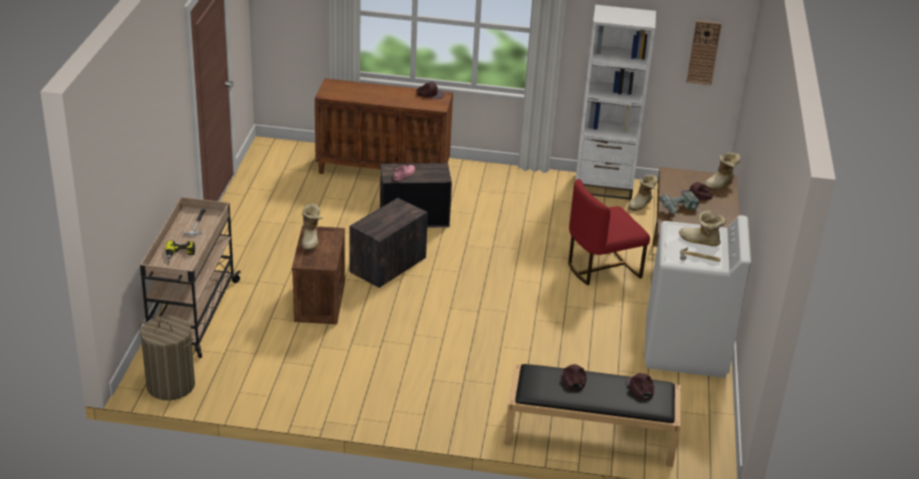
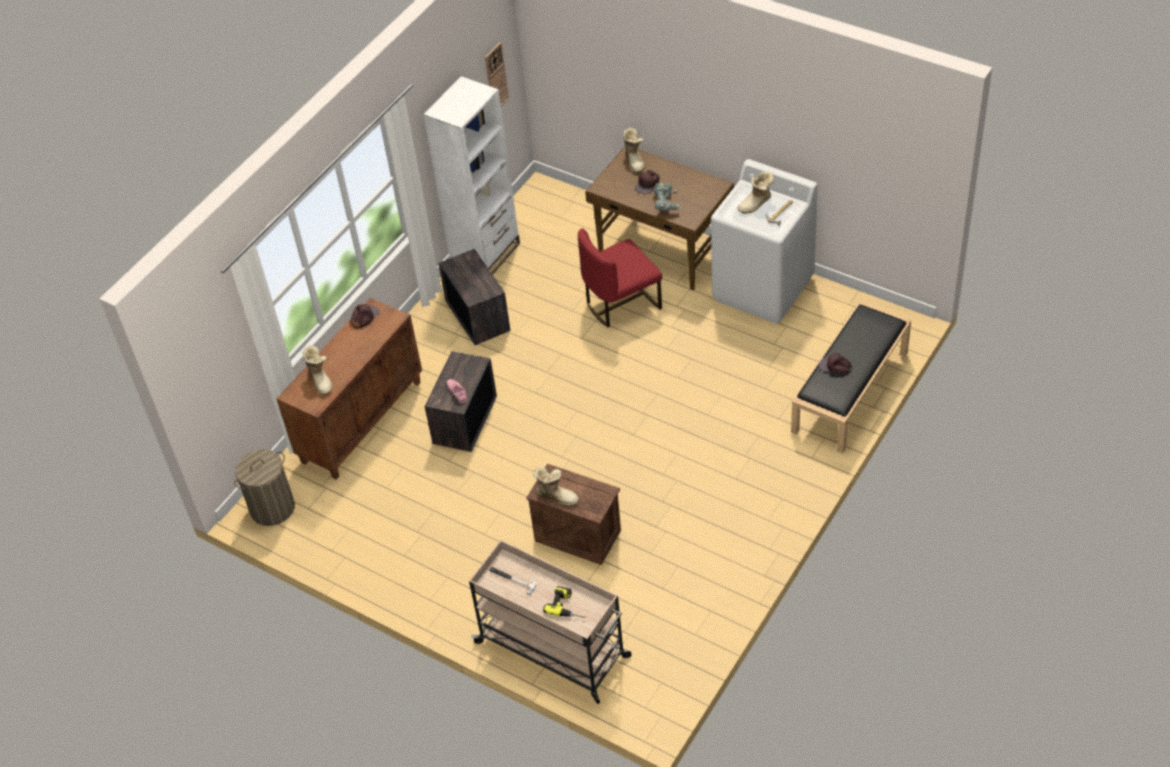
camera: 60 degrees left, 15 degrees up
laundry basket [139,315,195,400] -> laundry basket moved to [233,449,295,526]
crate [349,198,428,288] -> crate moved to [438,249,511,345]
red chair [568,179,650,285] -> red chair turned 60 degrees clockwise [578,228,662,327]
brown cap [626,373,654,400] -> none
boot [628,174,658,211] -> boot moved to [302,346,333,395]

